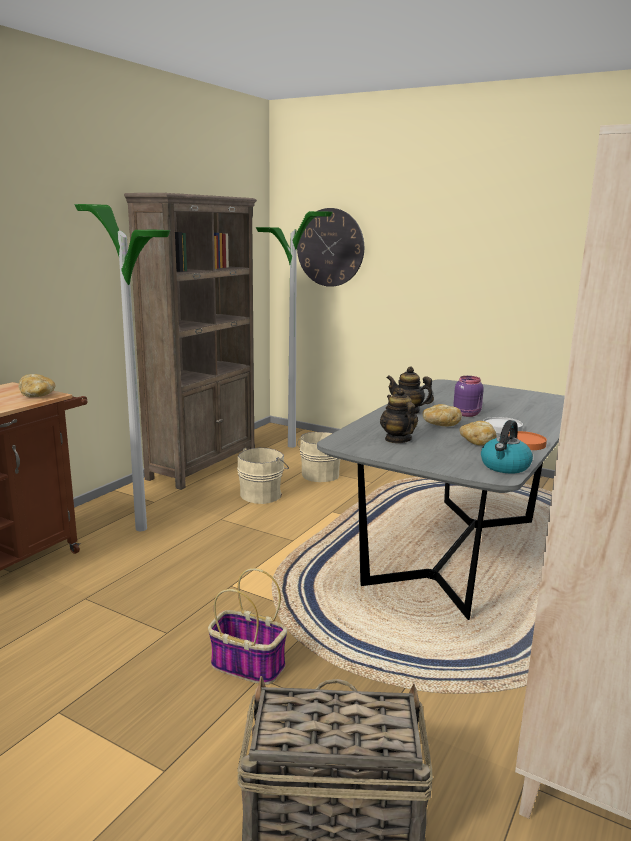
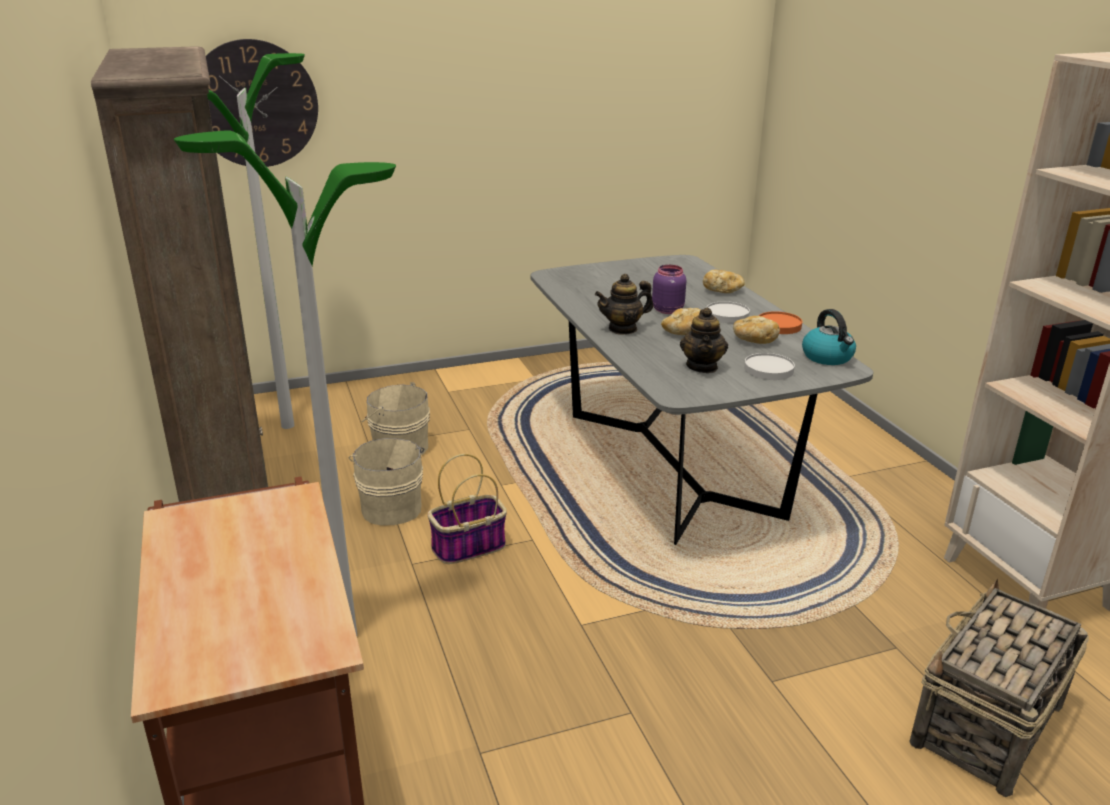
camera: 50 degrees left, 10 degrees up
bread [18,374,55,397] -> bread moved to [703,269,744,293]
basket [208,568,287,685] -> basket moved to [428,454,507,564]
teapot [380,388,418,443] -> teapot turned 105 degrees counterclockwise [680,308,728,373]
none -> white plate [744,353,795,380]

